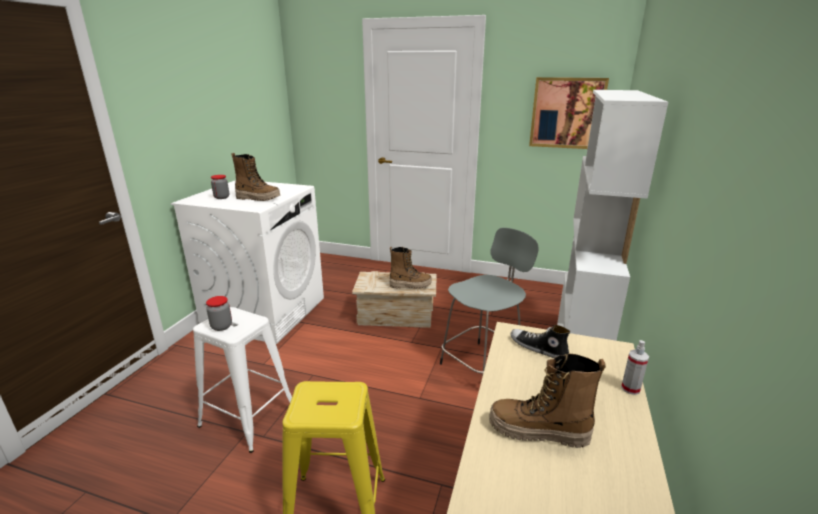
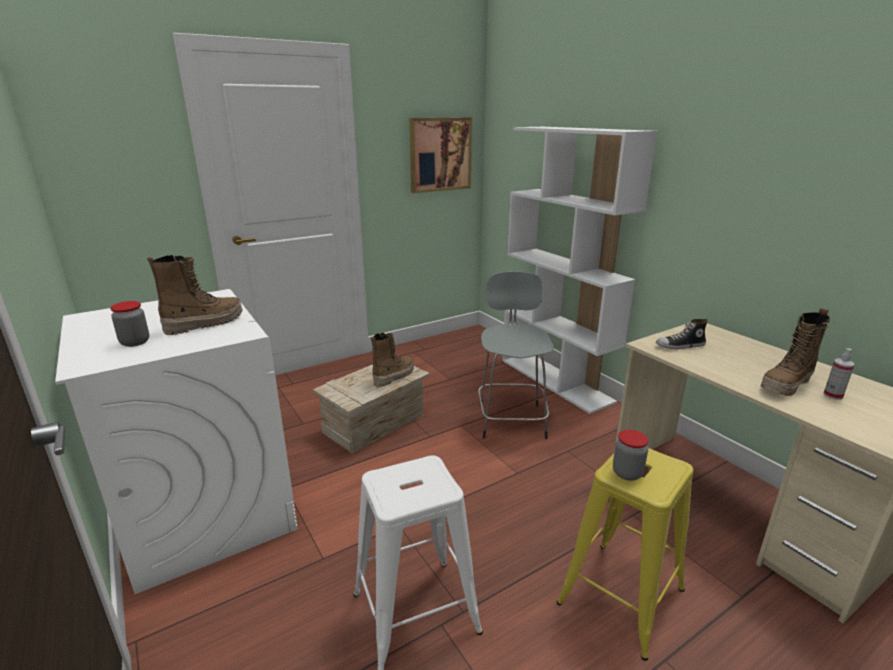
camera: 50 degrees left, 0 degrees up
jar [206,296,232,331] -> jar moved to [613,430,649,481]
spray bottle [621,340,649,395] -> spray bottle moved to [824,348,855,400]

